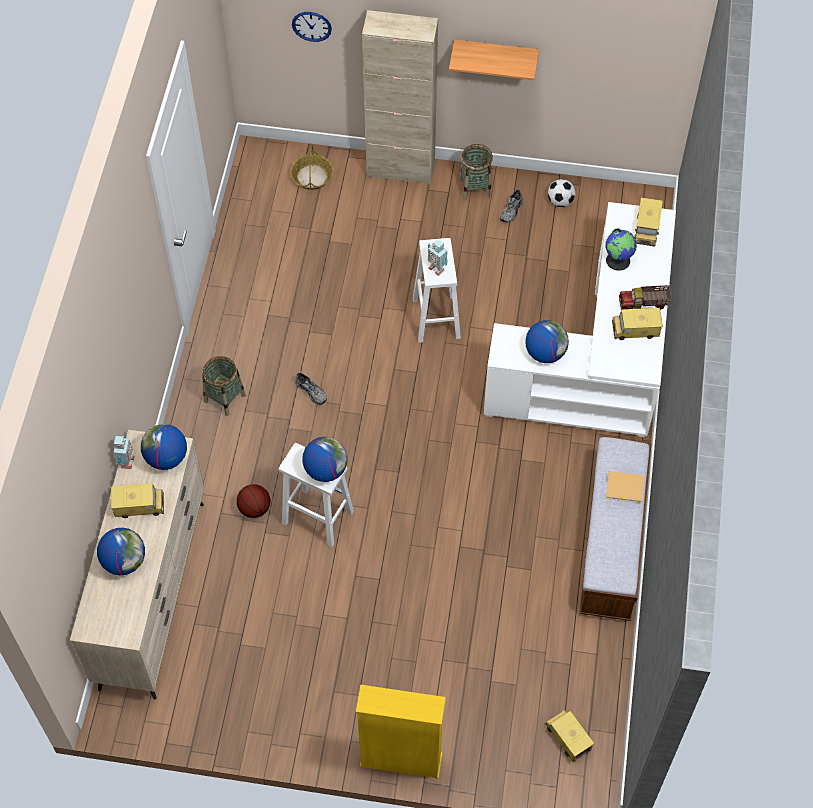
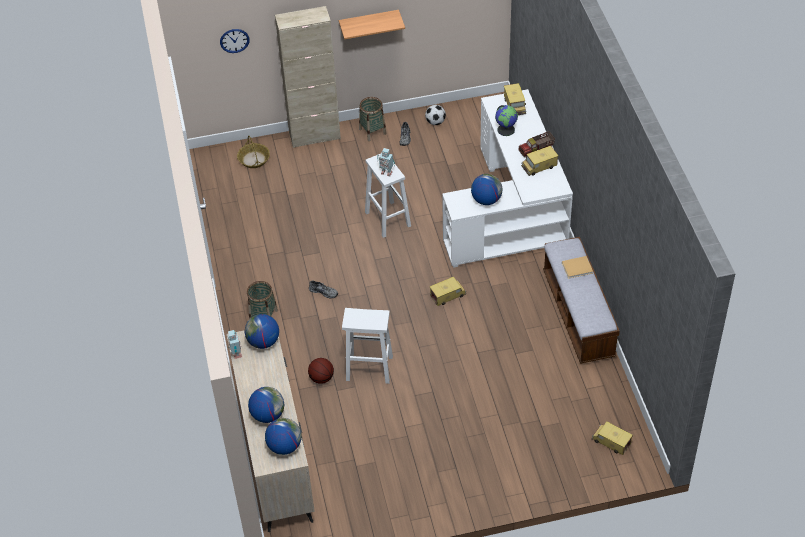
camera: 20 degrees left, 10 degrees down
toy truck [111,483,164,518] -> toy truck moved to [430,277,466,306]
globe [302,437,348,482] -> globe moved to [265,418,302,455]
yellow bookcase [356,685,446,779] -> none

